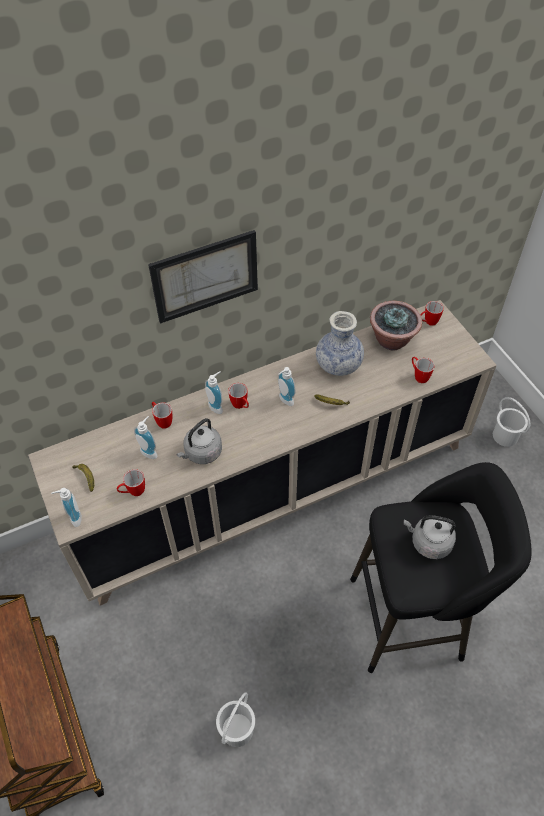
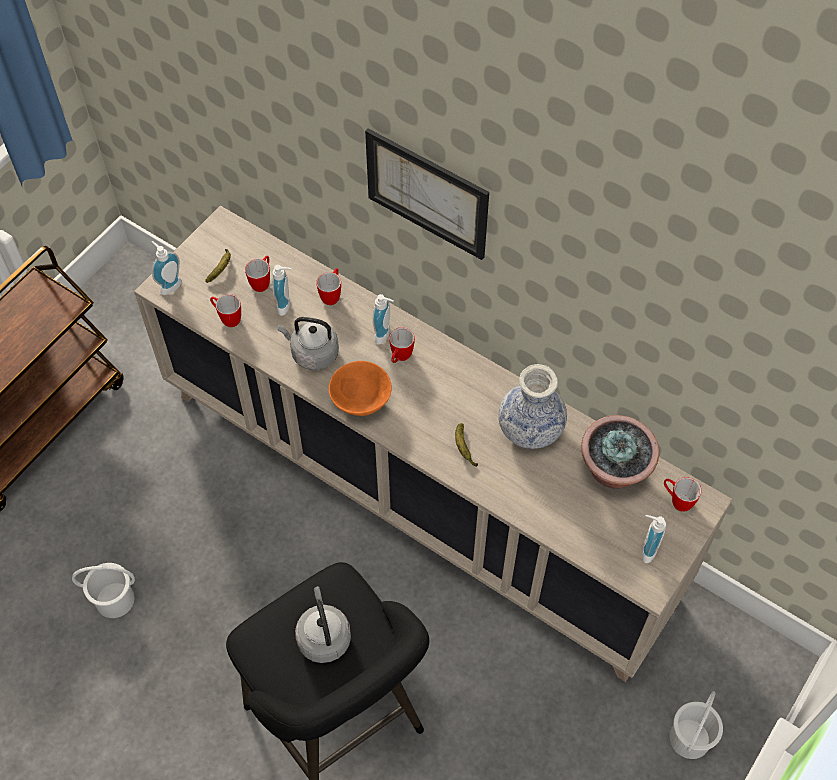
camera: 60 degrees right, 5 degrees up
soap dispenser [278,367,296,406] -> soap dispenser moved to [641,515,666,563]
mug [412,357,435,383] -> mug moved to [245,256,270,292]
none -> orange bowl [329,361,392,416]

